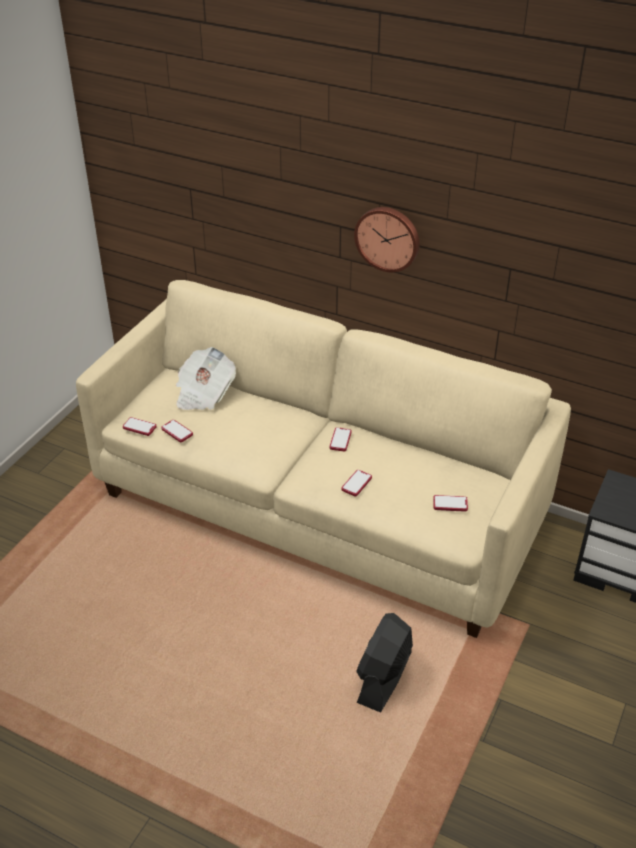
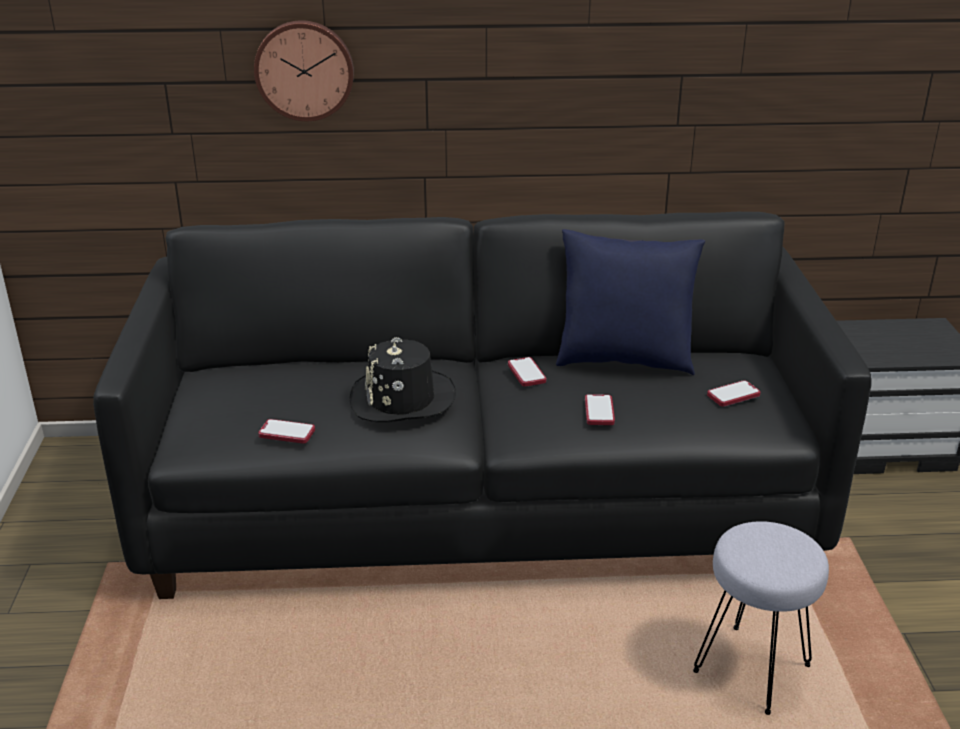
camera: 30 degrees left, 10 degrees down
beige sofa [76,280,571,638] -> black sofa [93,212,871,599]
phone [123,417,157,436] -> none
newspaper [176,347,236,410] -> none
wall clock [354,207,420,272] -> wall clock moved to [254,20,354,121]
black fan [356,613,413,713] -> grey stool [693,521,829,715]
none -> black hat [350,337,456,422]
none -> blue pillow [556,229,705,375]

